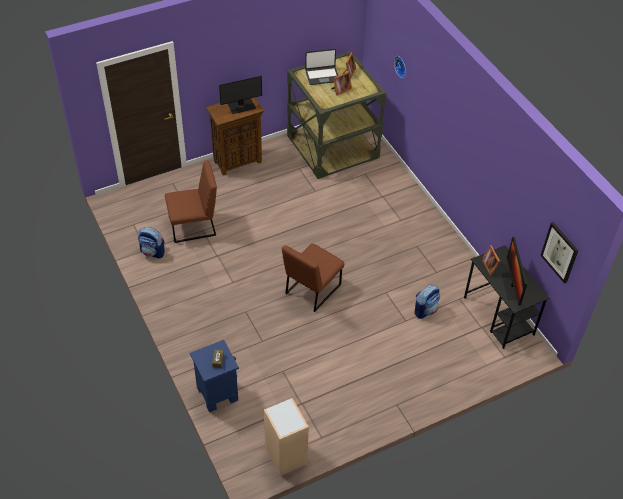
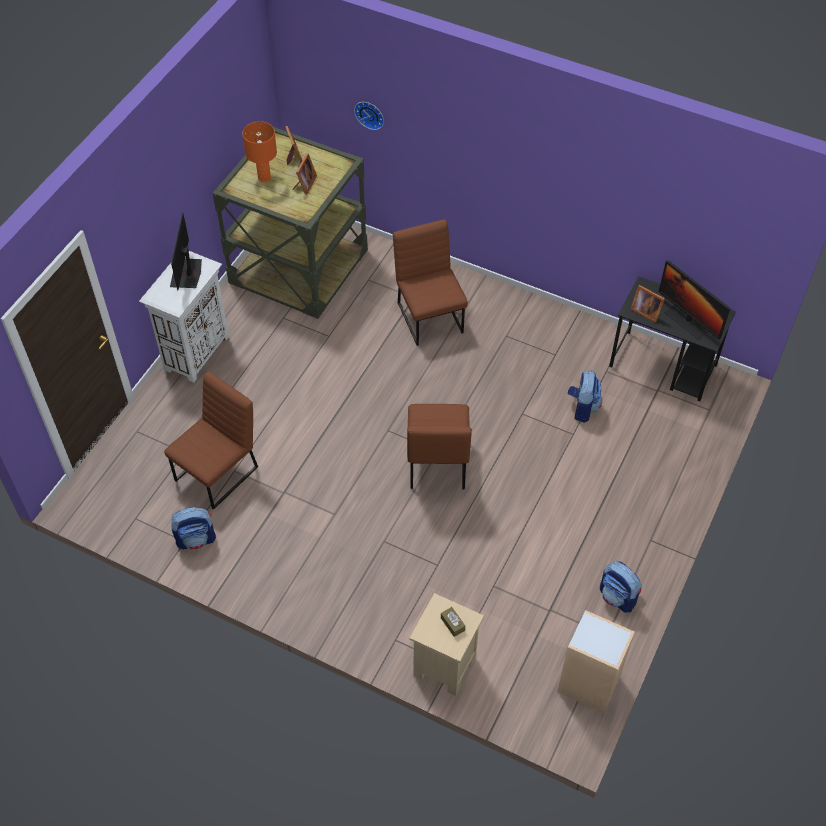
camera: 35 degrees left, 5 degrees up
blue nightstand [190,340,239,412] -> beige nightstand [409,593,484,696]
brown cabinet [206,97,265,175] -> white cabinet [139,251,228,383]
monitor [219,76,262,114] -> monitor turned 150 degrees clockwise [170,213,202,290]
laptop [305,49,338,85] -> orange table lamp [242,121,277,182]
picture [540,222,579,284] -> none
none -> brown chair [393,219,468,346]
none -> backpack [600,561,641,613]

